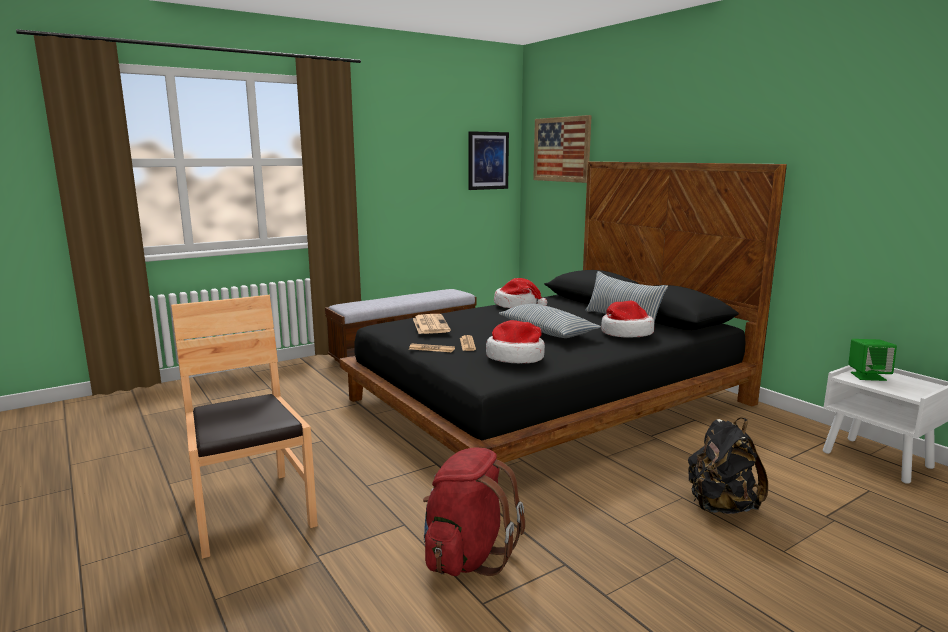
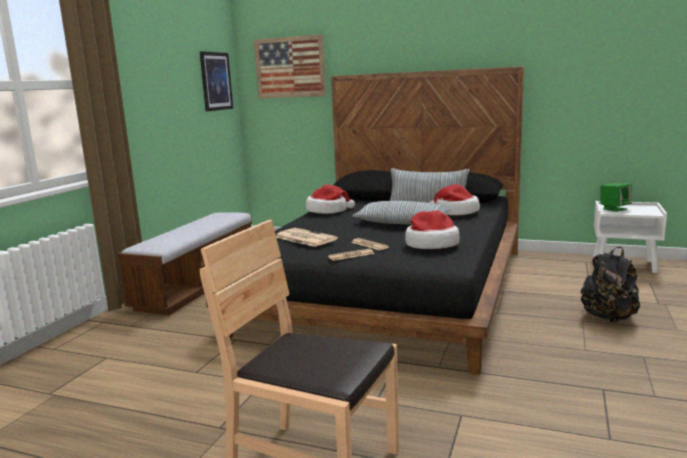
camera: 35 degrees left, 0 degrees up
red backpack [423,447,525,576] -> none

